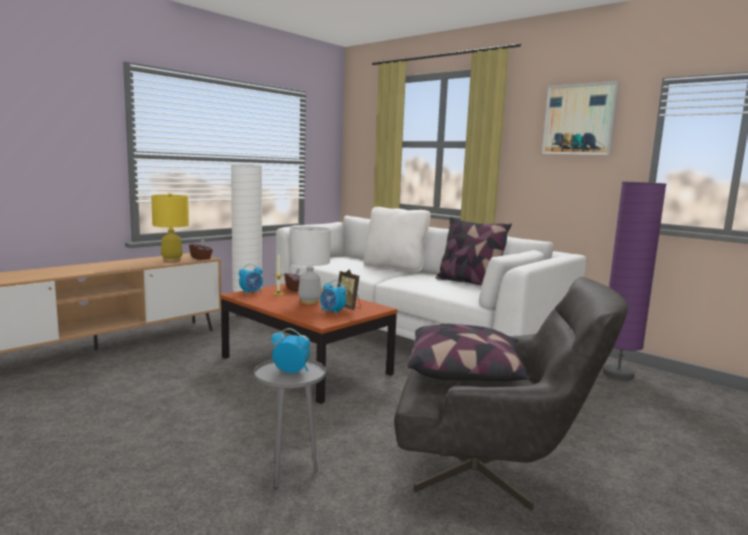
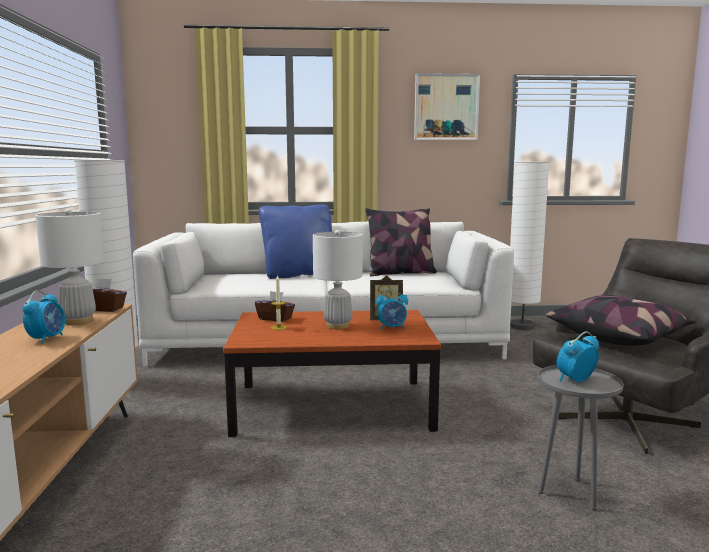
camera: 45 degrees left, 0 degrees up
yellow table lamp [151,193,189,262] -> white table lamp [35,209,104,325]
alarm clock [239,264,263,295] -> alarm clock moved to [23,290,65,344]
white pillow [363,207,430,272] -> blue pillow [259,204,332,279]
purple floor lamp [603,182,666,381] -> white floor lamp [510,162,549,330]

